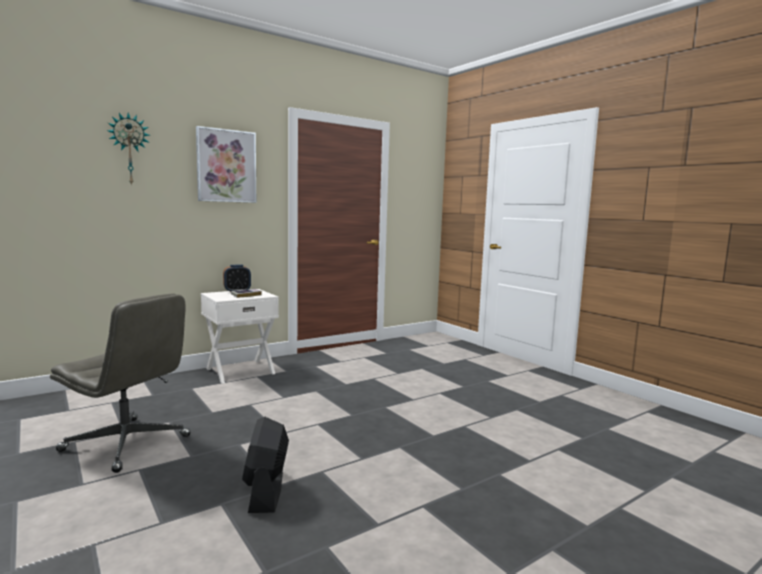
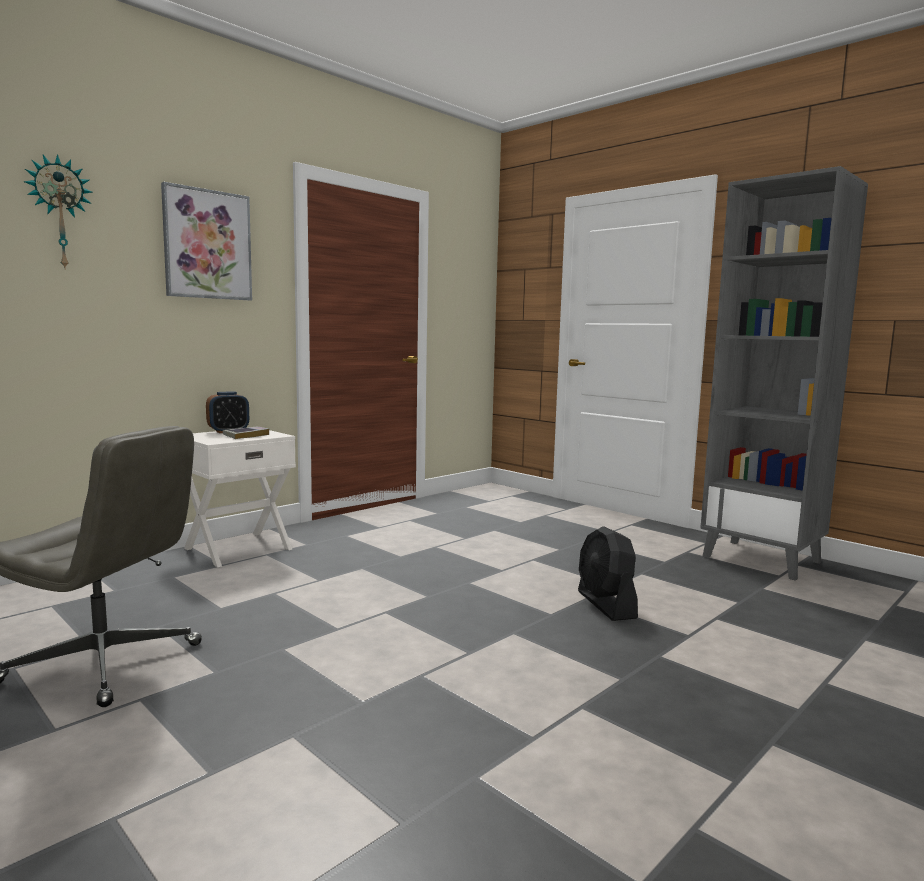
camera: 10 degrees left, 0 degrees up
black fan [242,417,289,513] -> black fan moved to [578,526,638,621]
none -> grey bookcase [700,166,868,581]

